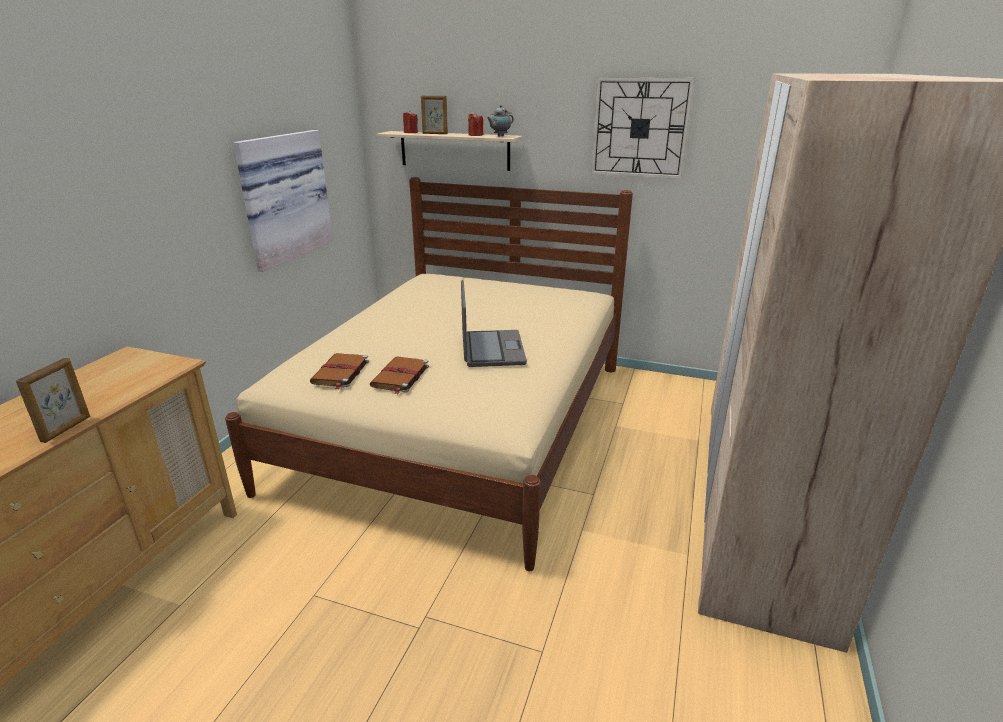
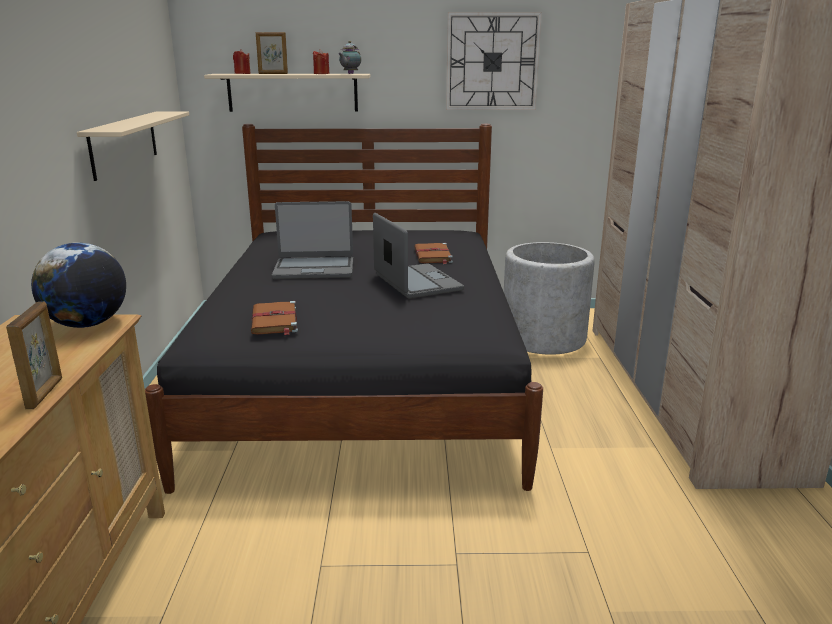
camera: 20 degrees left, 5 degrees down
beige bed [225,177,633,571] -> black bed [145,124,543,494]
picture [233,130,333,272] -> beige shelf [77,112,189,181]
brown book [370,357,429,394] -> brown book moved to [414,243,453,264]
none -> globe [31,243,126,328]
none -> laptop [272,201,353,279]
none -> grey planter [504,242,595,355]

